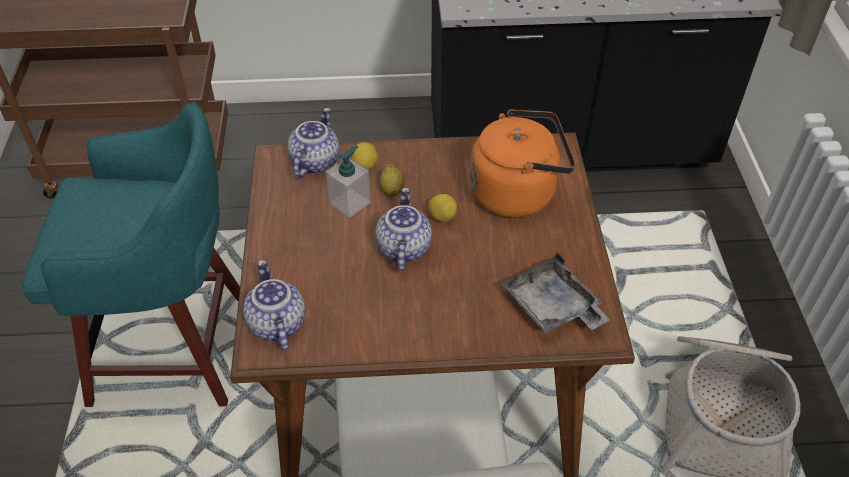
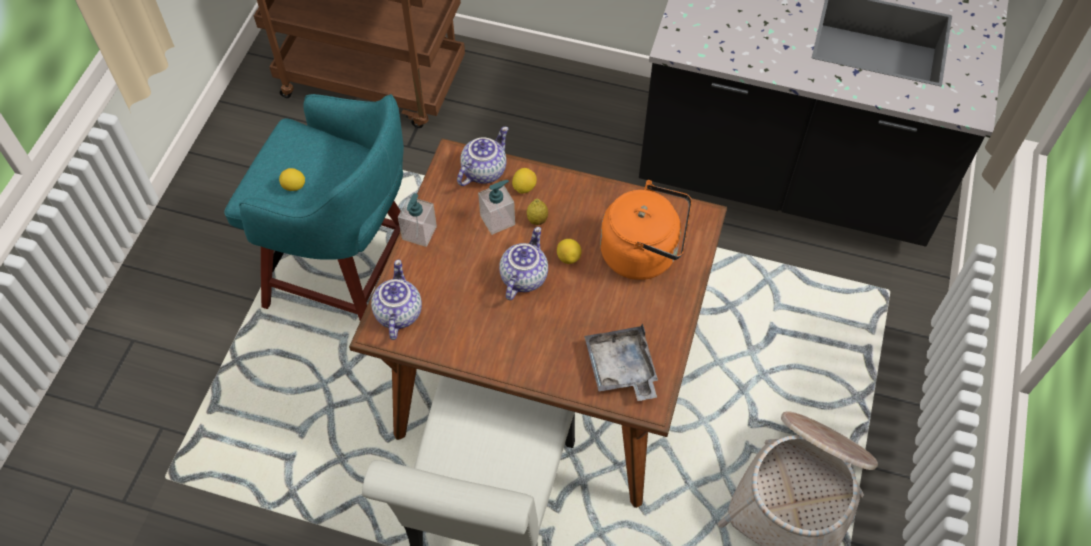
camera: 20 degrees right, 10 degrees up
none -> lemon [279,168,305,191]
none -> soap dispenser [398,193,437,247]

